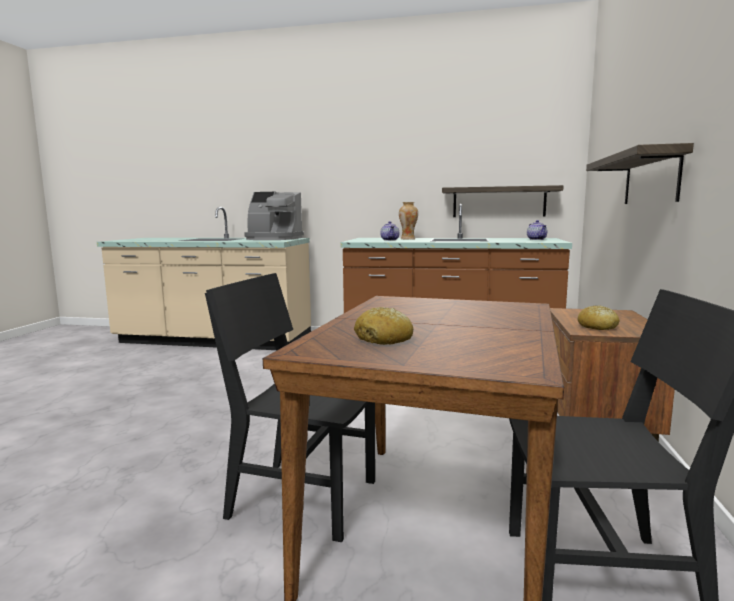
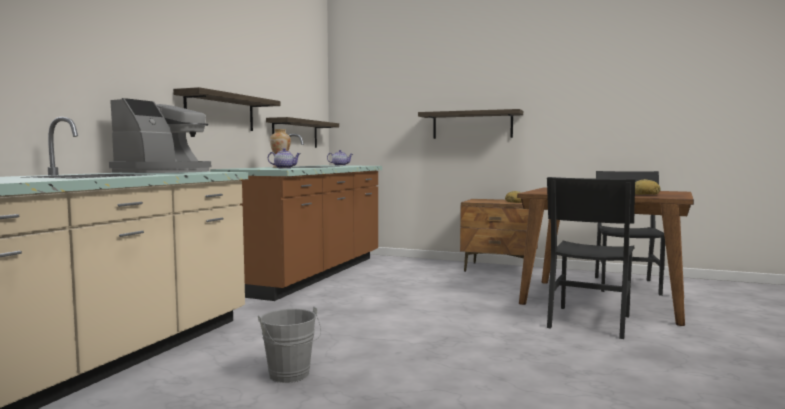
camera: 80 degrees left, 5 degrees down
none -> shelf [173,87,280,131]
none -> grey bucket [258,307,321,383]

